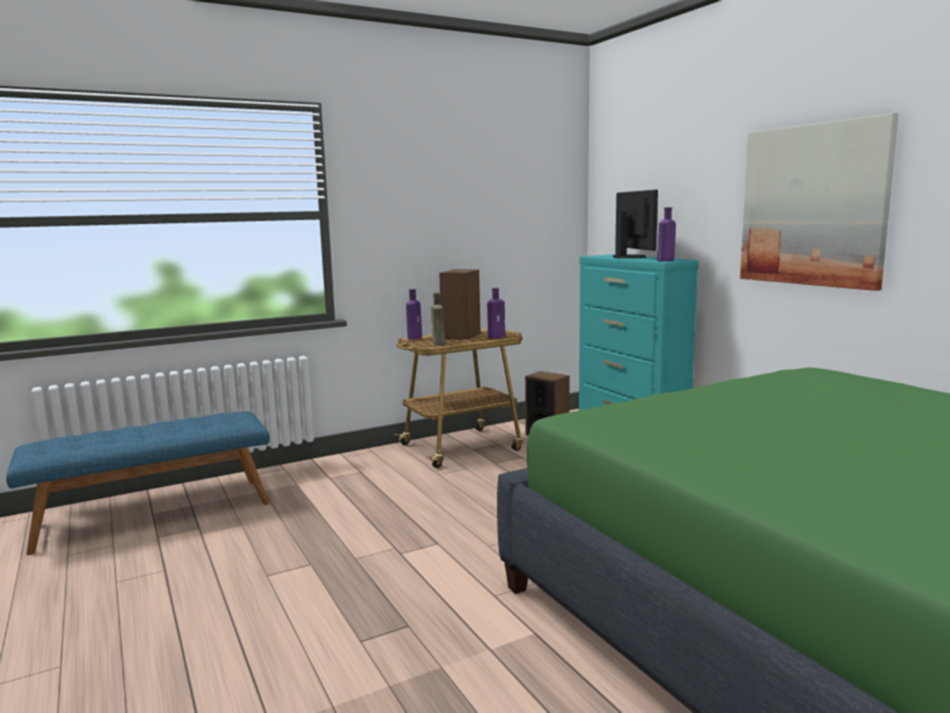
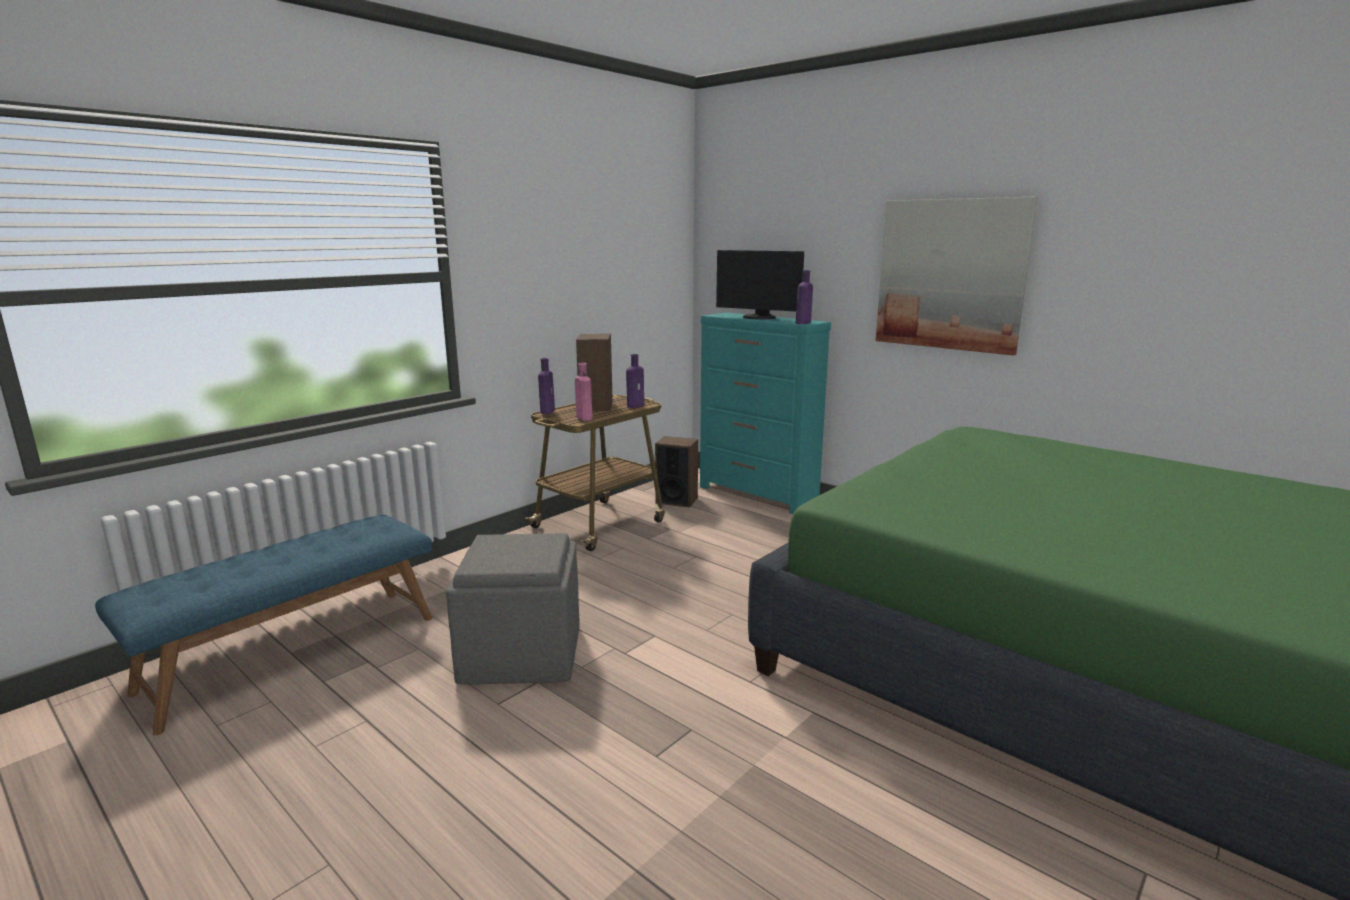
camera: 20 degrees left, 5 degrees up
brown bottle [431,293,445,346] -> pink bottle [575,363,593,421]
monitor [613,190,658,259] -> monitor turned 150 degrees clockwise [716,250,804,319]
none -> grey ottoman [446,533,579,684]

